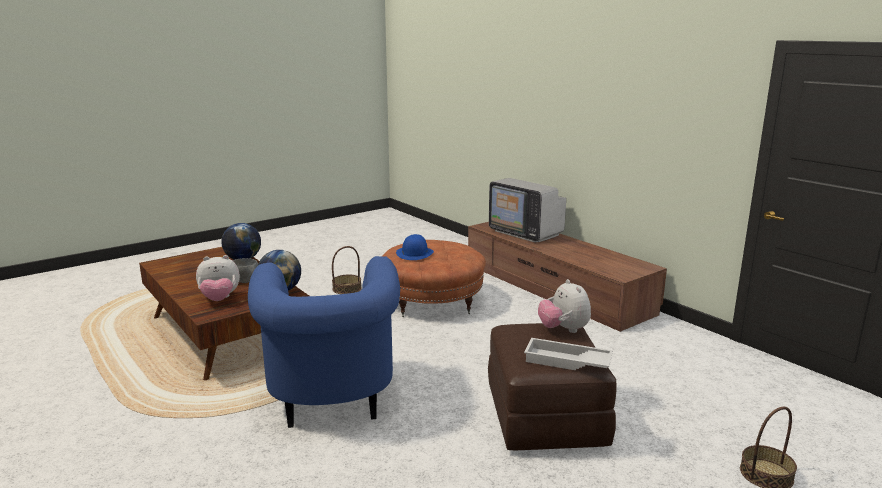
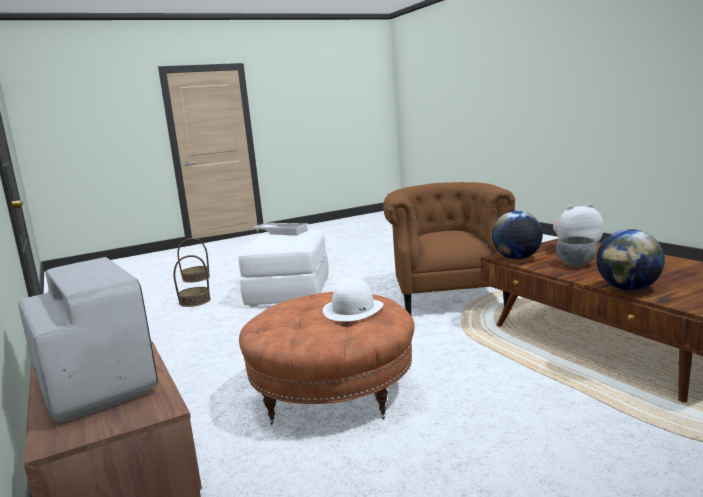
camera: 170 degrees left, 5 degrees down
blue armchair [248,256,400,428] -> brown armchair [383,182,515,316]
basket [332,246,362,294] -> basket moved to [174,255,211,307]
blue hat [396,234,434,260] -> white hat [323,278,383,321]
brown ottoman [488,323,617,450] -> white ottoman [238,230,328,307]
plush toy [538,279,591,333] -> none

